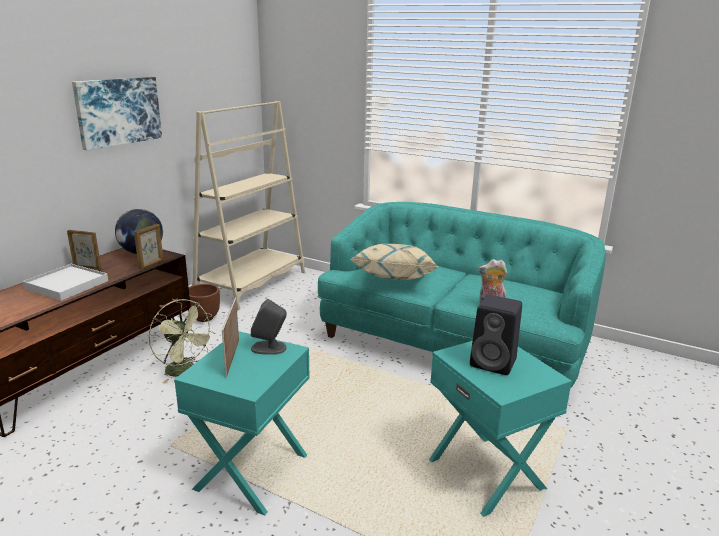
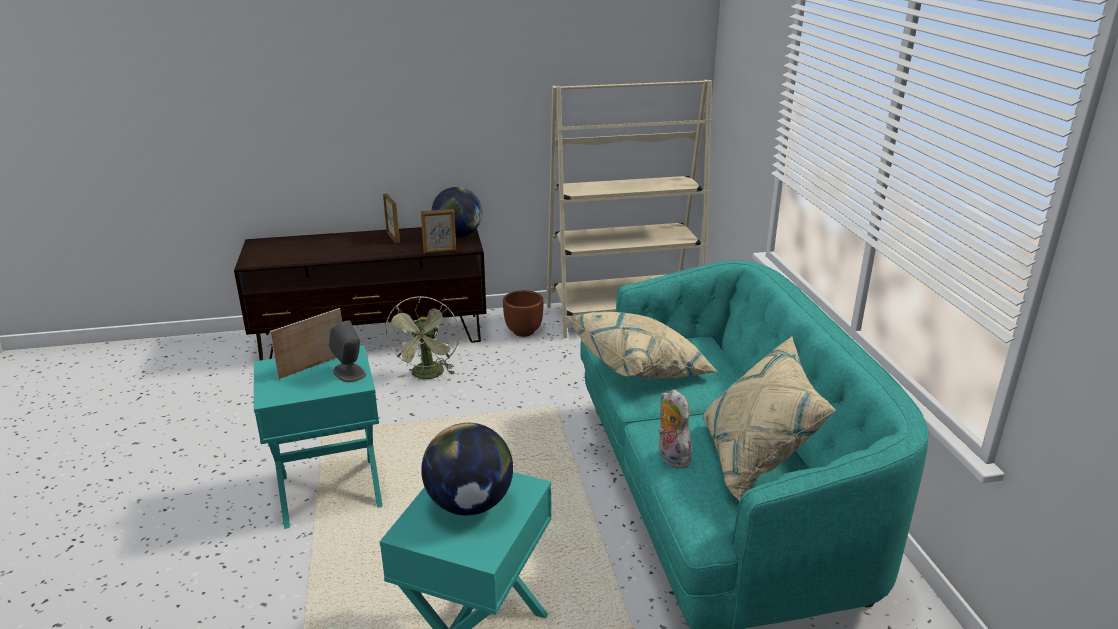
camera: 50 degrees right, 5 degrees up
white tray [22,264,108,301] -> none
picture [72,77,162,151] -> none
black speaker [470,295,522,375] -> globe [421,423,513,515]
none -> beige pillow [703,336,836,501]

